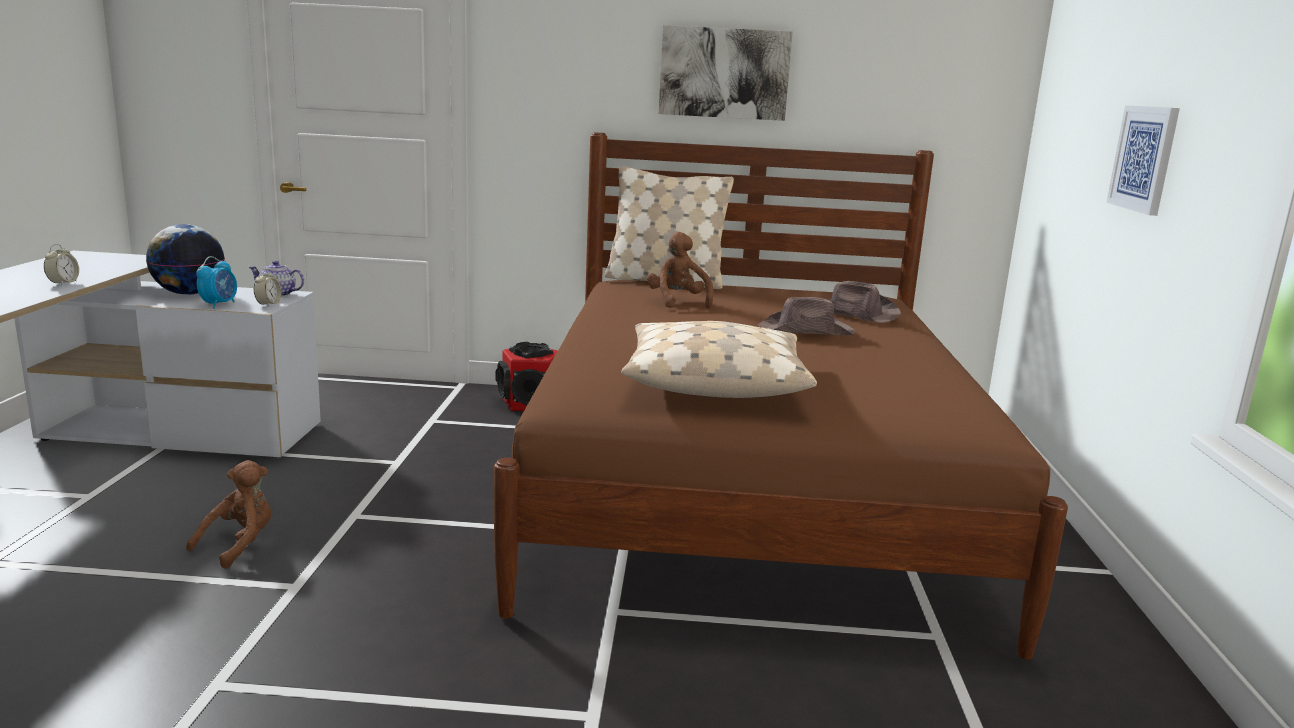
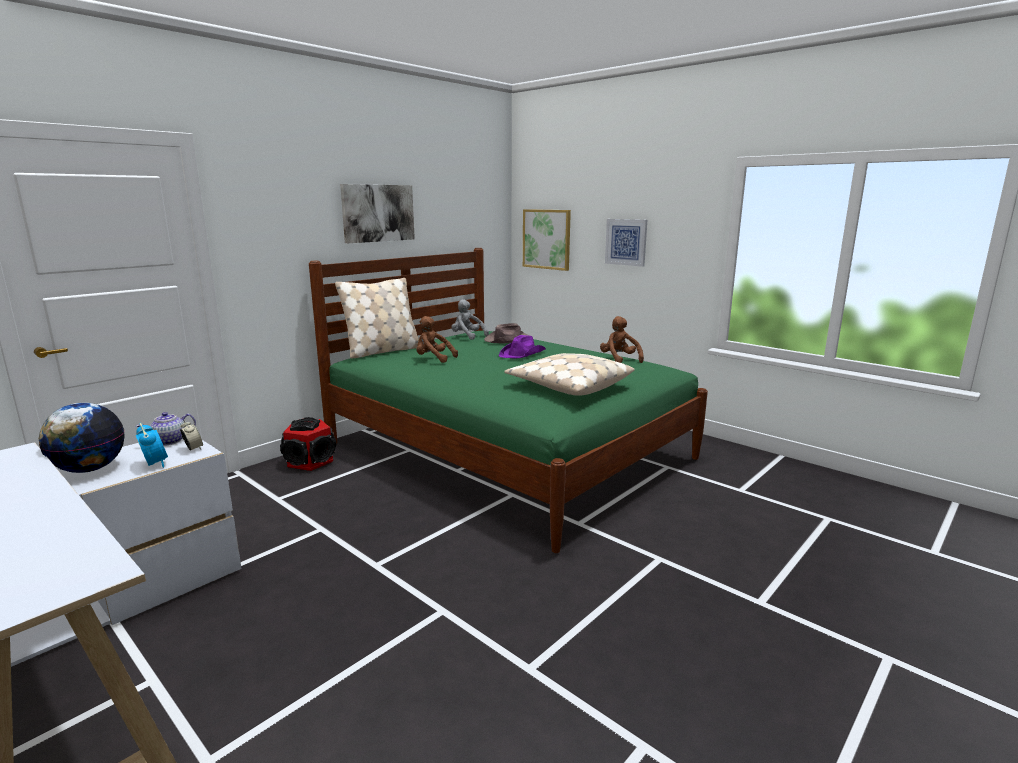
camera: 50 degrees left, 0 degrees up
alarm clock [44,244,79,286] -> none
brown plush toy [186,460,272,569] -> brown plush toy moved to [600,316,644,363]
brown bed [494,132,1068,660] -> green bed [309,248,708,553]
brown hat [758,297,855,336] -> purple hat [499,335,546,359]
none -> grey plush toy [451,299,489,340]
none -> picture [523,209,571,271]

